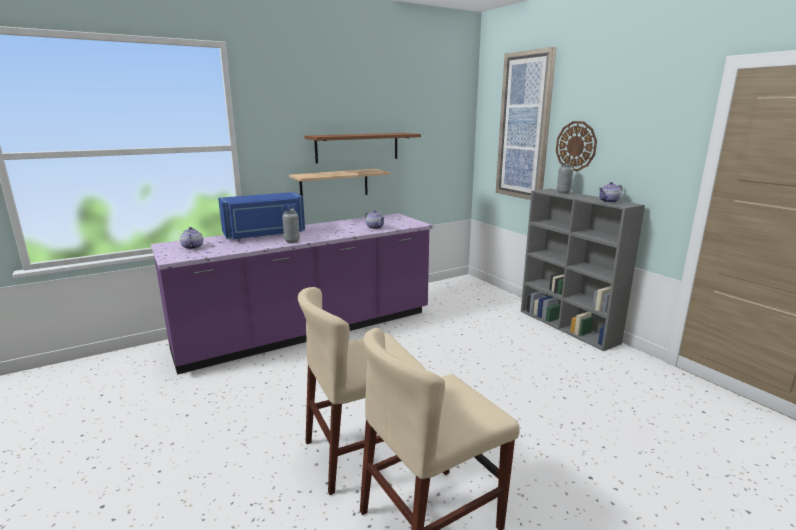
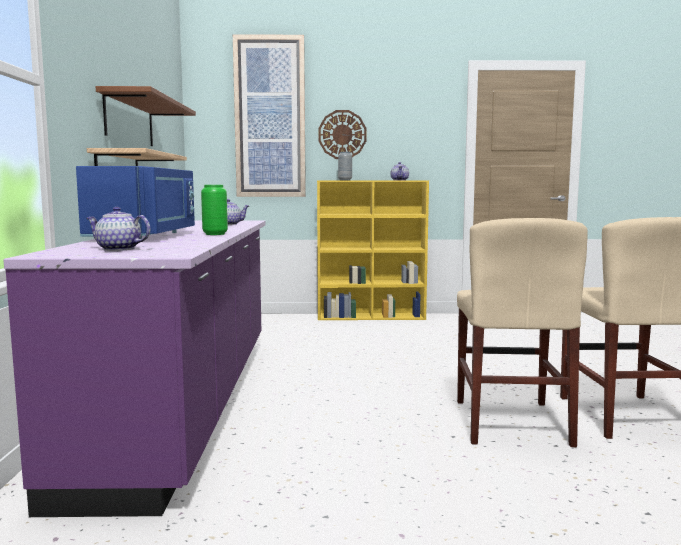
camera: 60 degrees left, 10 degrees down
grey vase [282,210,300,243] -> green vase [201,185,228,235]
grey bookcase [521,189,645,351] -> yellow bookcase [317,180,429,320]

